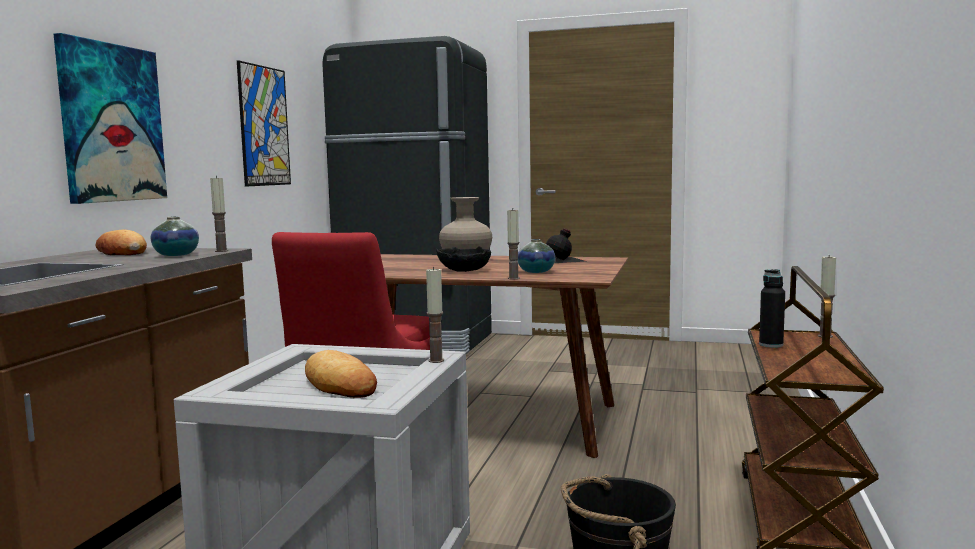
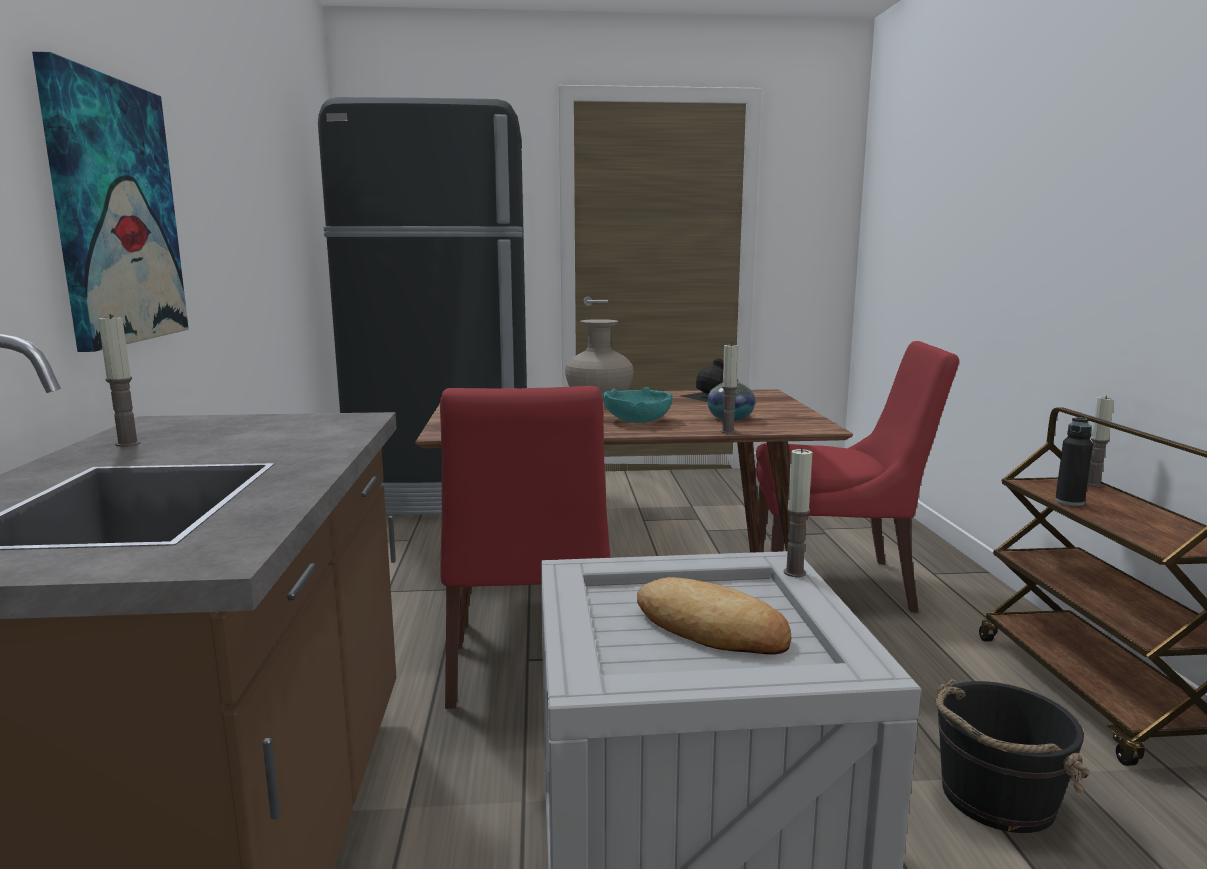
camera: 20 degrees left, 5 degrees up
bread [96,230,147,255] -> none
vase [151,216,199,256] -> none
candle [210,176,228,252] -> candle moved to [98,314,141,447]
picture [237,60,291,187] -> none
black bowl [436,246,491,272] -> turquoise bowl [603,387,672,423]
none -> red chair [756,341,959,613]

